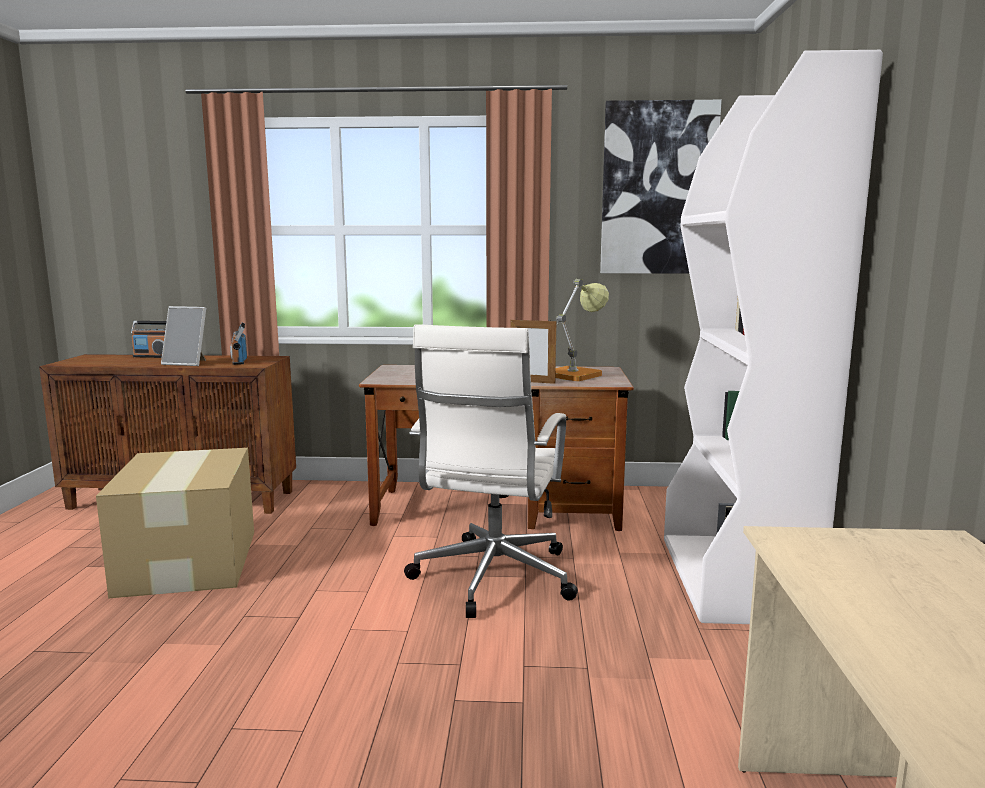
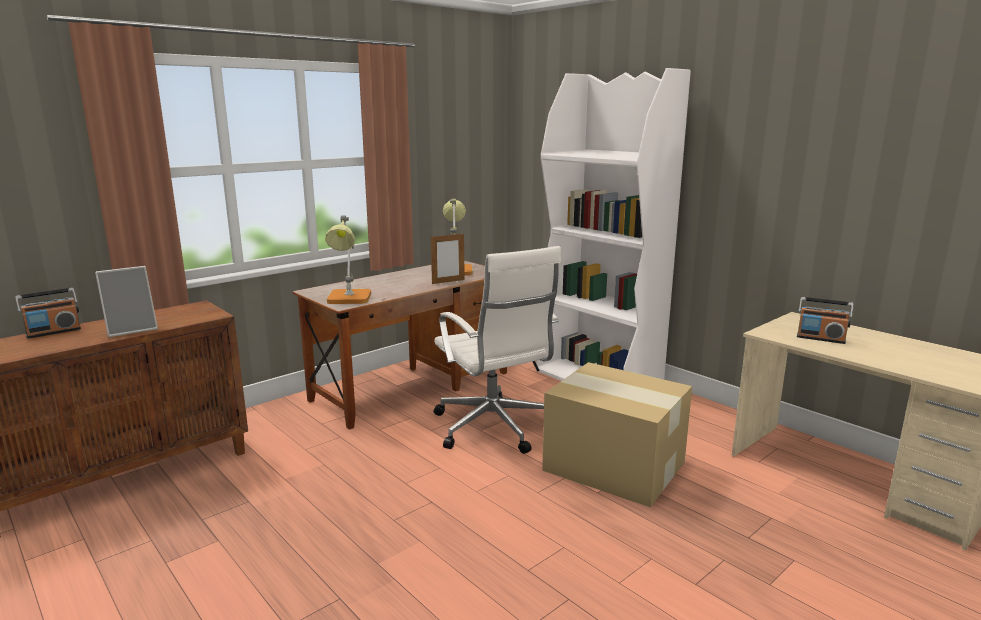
camera: 45 degrees left, 5 degrees up
cardboard box [96,448,254,599] -> cardboard box moved to [542,362,692,507]
radio [230,323,247,365] -> radio moved to [797,297,854,344]
picture [600,100,722,274] -> none
none -> table lamp [325,215,371,304]

